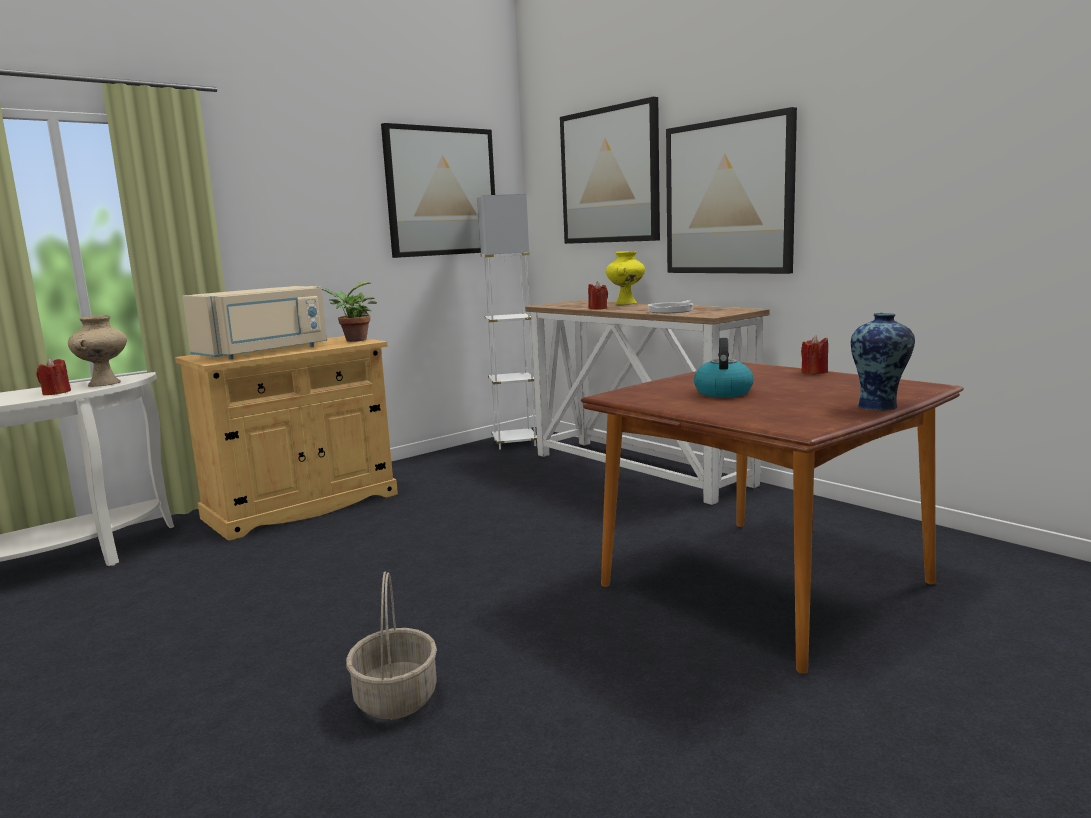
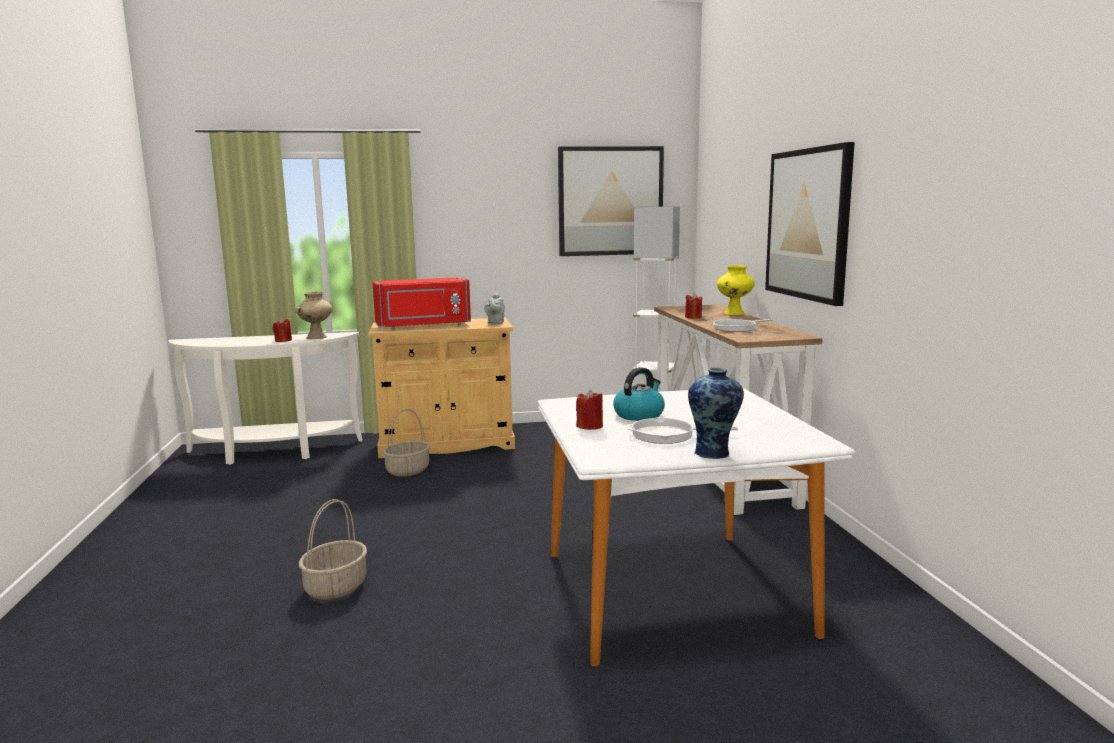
camera: 30 degrees right, 0 degrees up
beige microwave [182,286,327,359] -> red microwave [372,277,471,330]
potted plant [322,282,377,342] -> grey teapot [484,293,505,324]
picture [560,97,660,244] -> none
brown dining table [581,362,964,674] -> white dining table [537,388,855,666]
red candle [801,335,828,374] -> red candle moved to [576,389,603,430]
none -> basket [383,409,430,477]
none -> frying pan [627,417,738,444]

